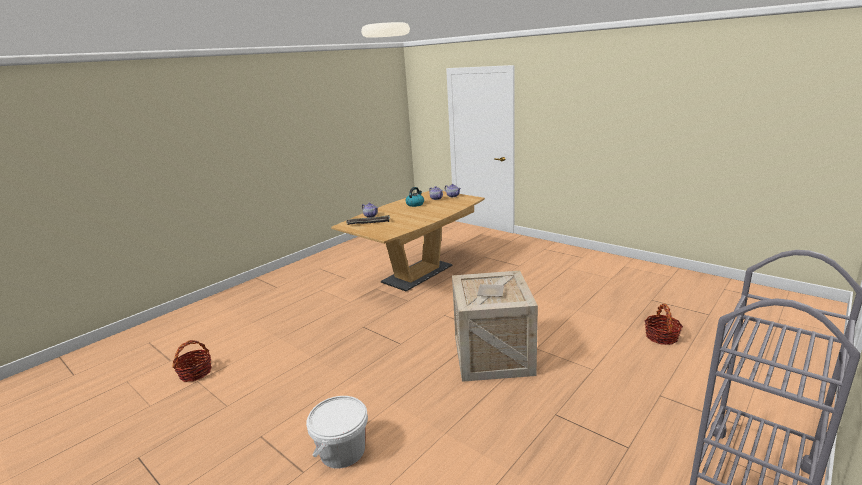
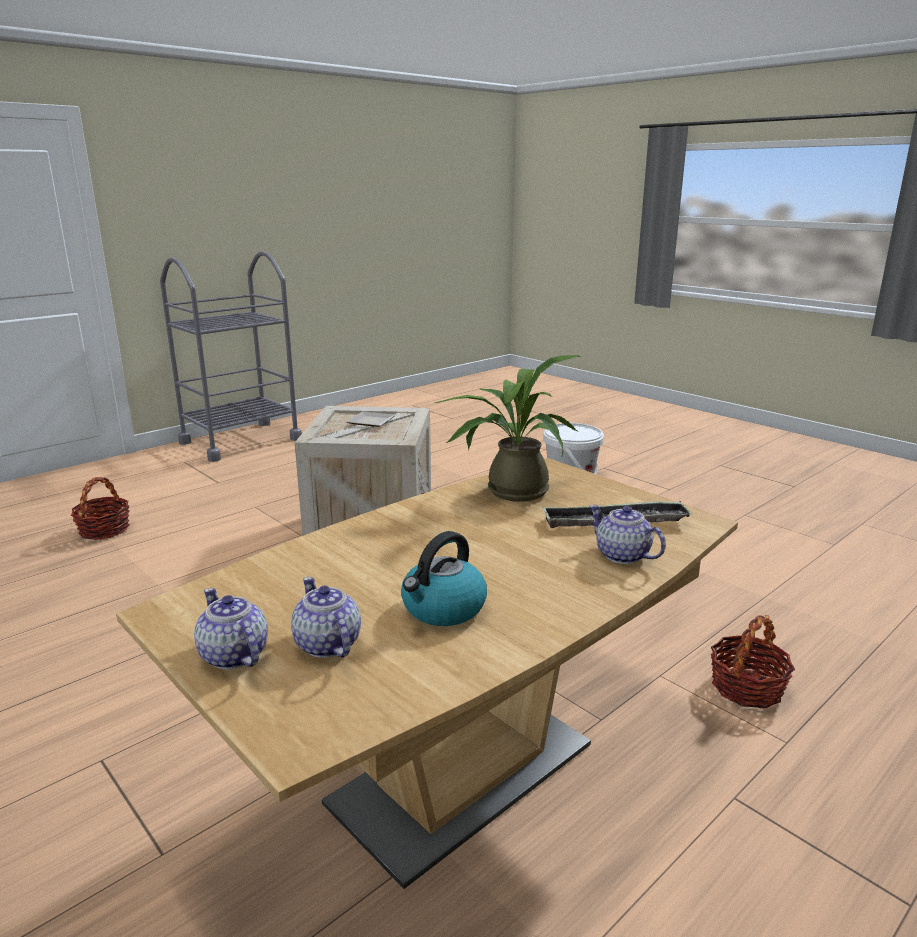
camera: 175 degrees left, 0 degrees up
basket [173,340,211,382] -> basket moved to [711,615,795,708]
none -> potted plant [435,355,580,502]

